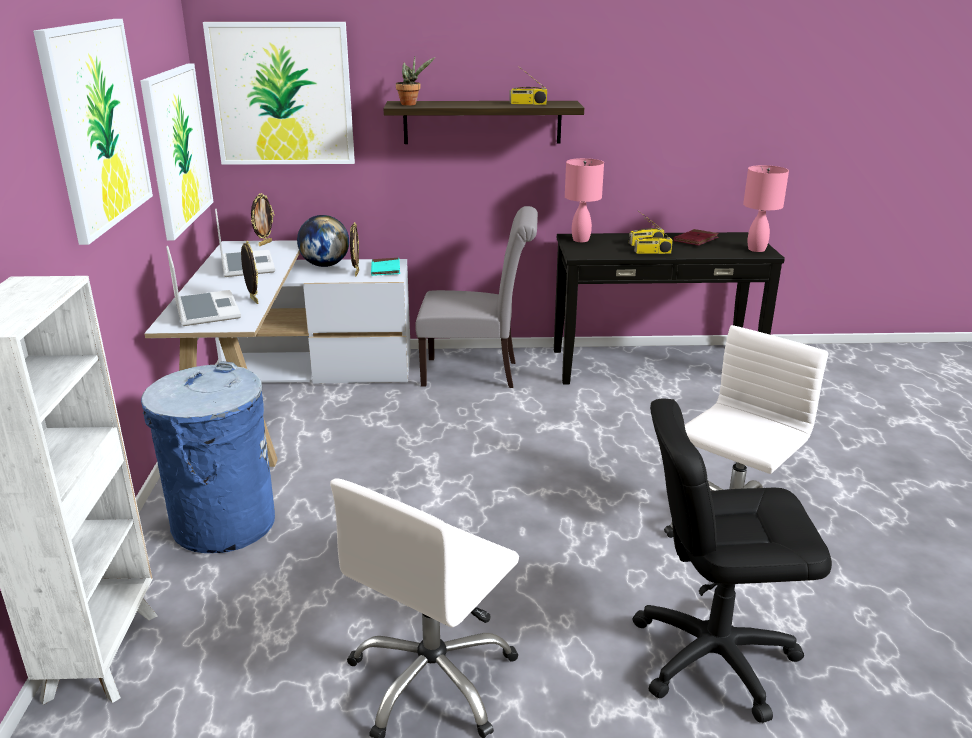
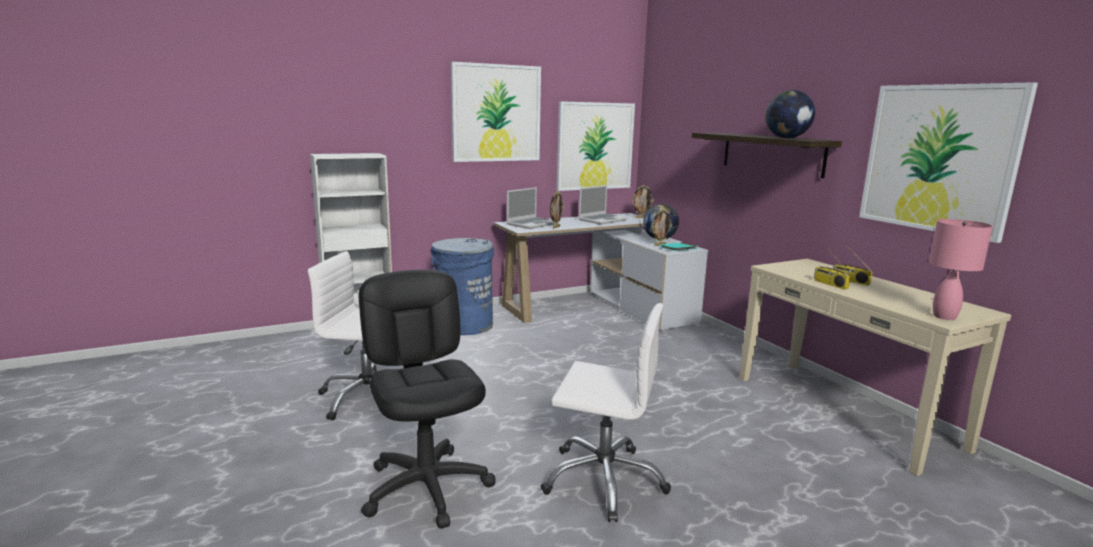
camera: 65 degrees right, 10 degrees down
picture [203,22,355,165] -> picture moved to [859,82,1038,243]
potted plant [396,56,435,105] -> none
grey chair [415,206,538,388] -> none
radio [509,66,547,105] -> globe [765,90,815,138]
black console table [554,232,785,385] -> beige console table [739,259,1011,476]
pink table lamp [565,158,604,242] -> none
red book [673,229,719,246] -> none

